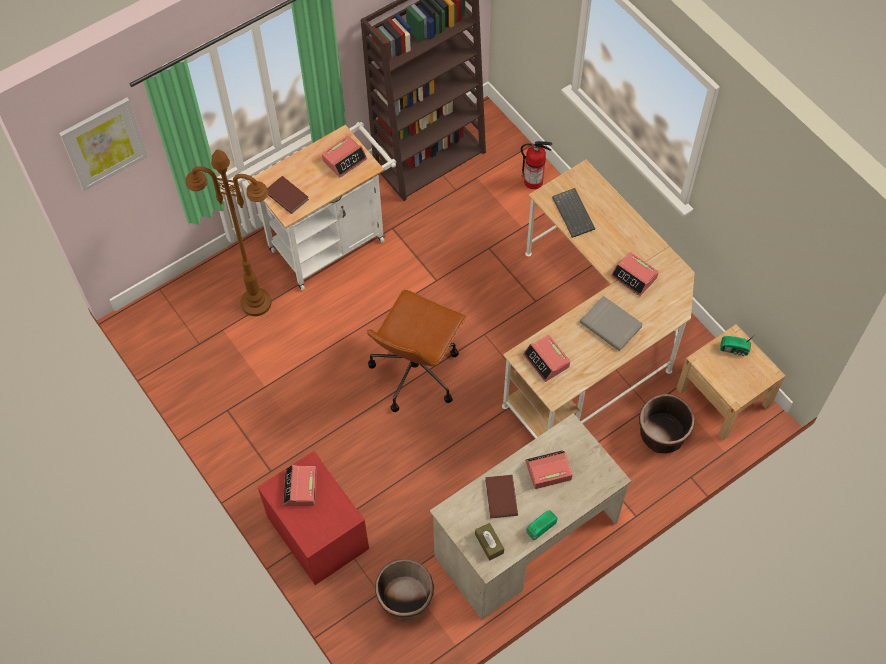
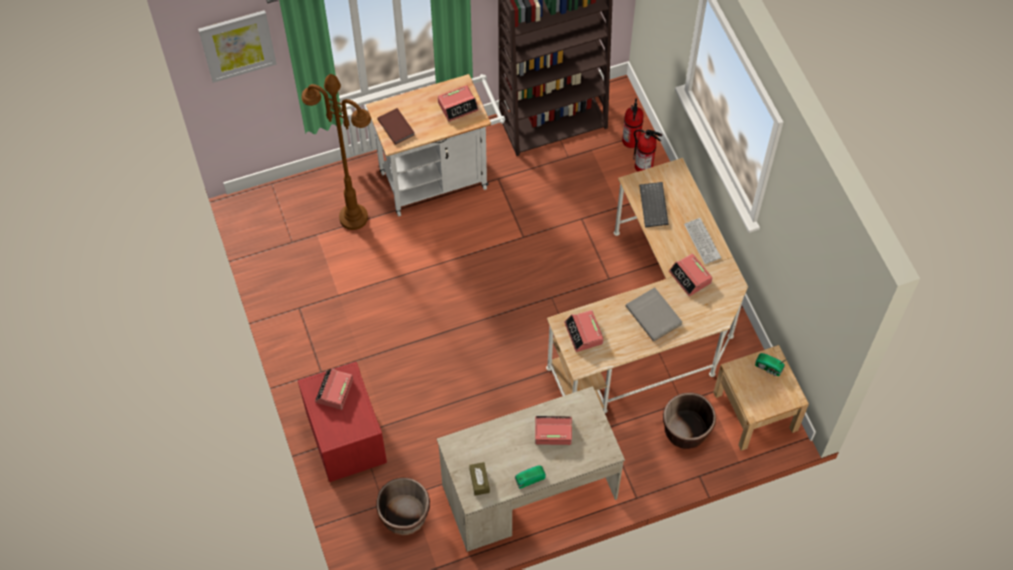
camera: 15 degrees right, 0 degrees up
brown office chair [367,289,466,412] -> none
brown book [485,475,518,518] -> none
none -> fire extinguisher [622,99,644,148]
none -> keyboard [684,218,721,264]

